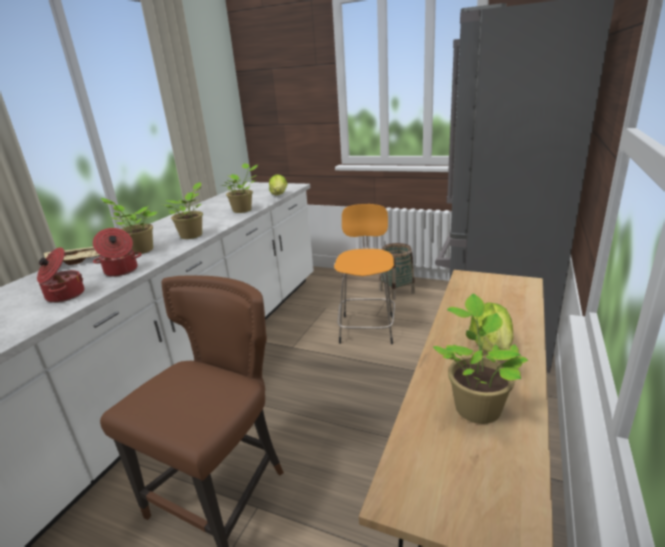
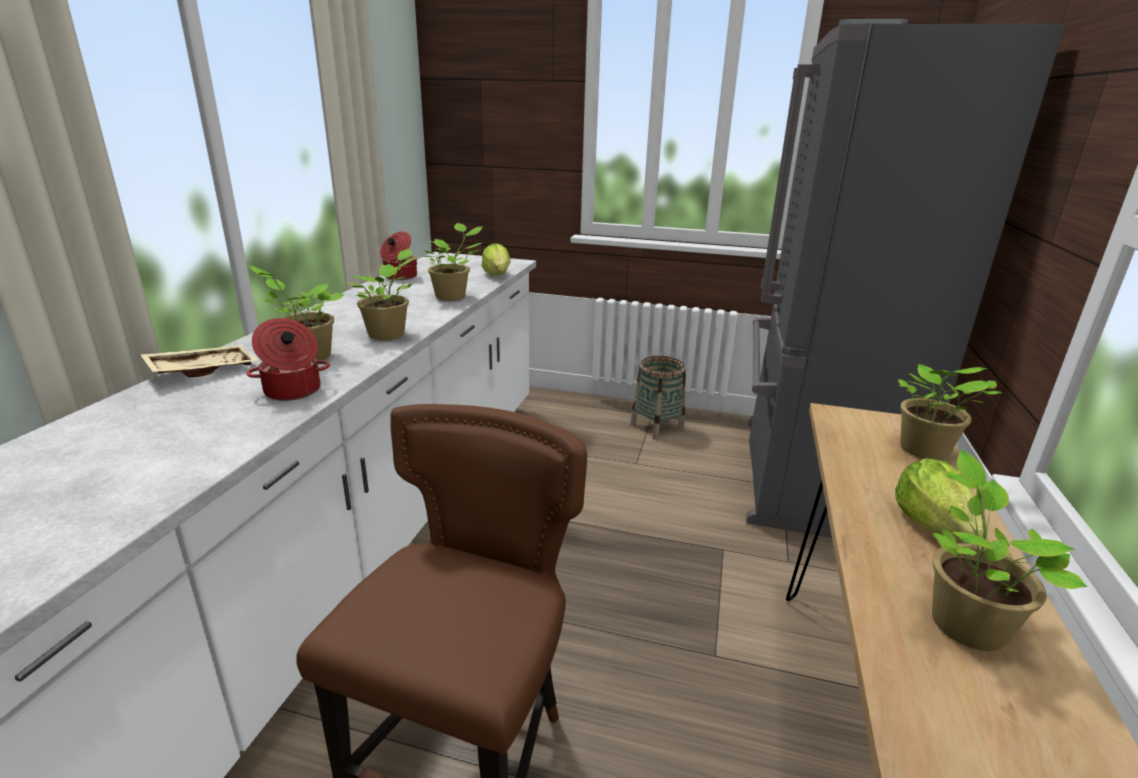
camera: 10 degrees left, 0 degrees up
cooking pot [37,247,84,303] -> cooking pot moved to [380,231,417,280]
orange stool [334,204,395,344] -> none
none -> potted plant [898,364,1001,460]

